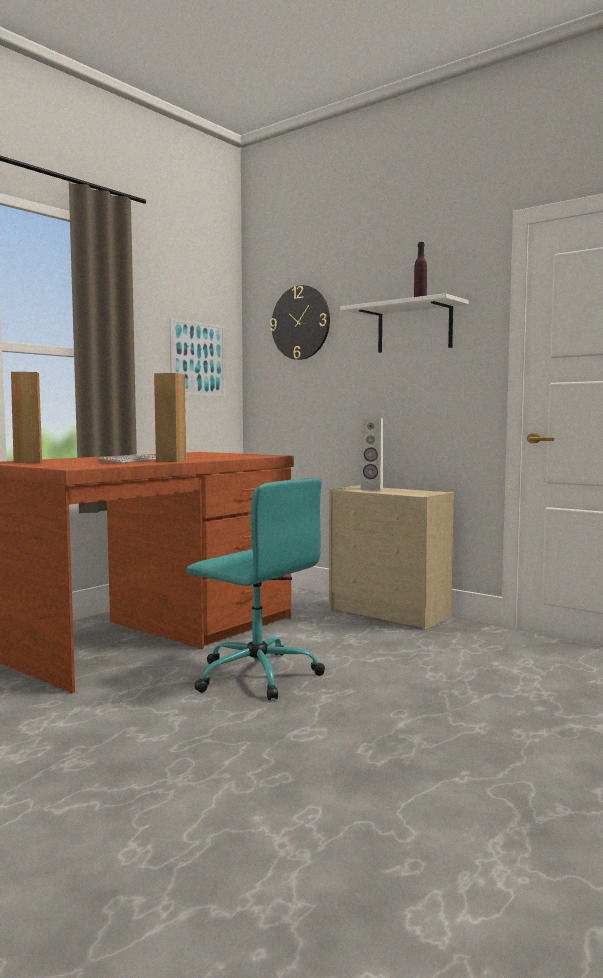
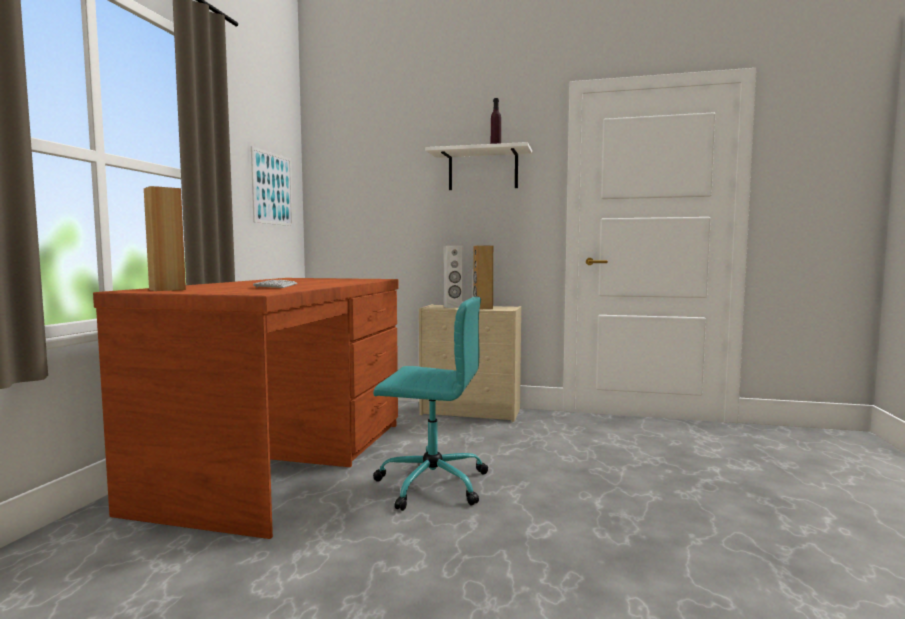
camera: 25 degrees left, 0 degrees up
brown speaker [154,373,186,462] -> brown speaker moved to [473,245,493,309]
wall clock [270,285,330,360] -> none

